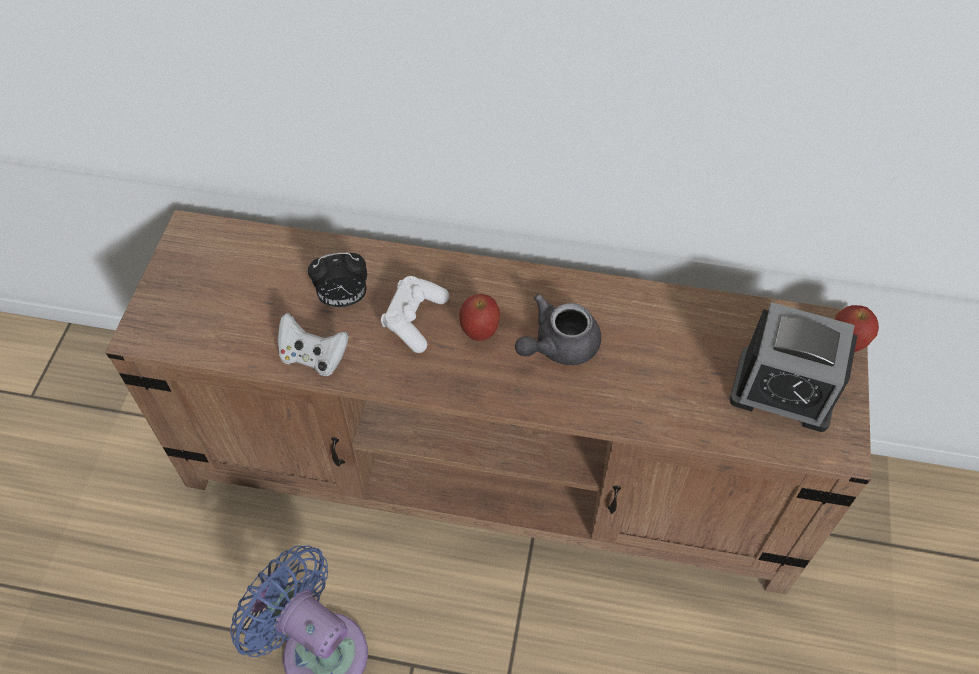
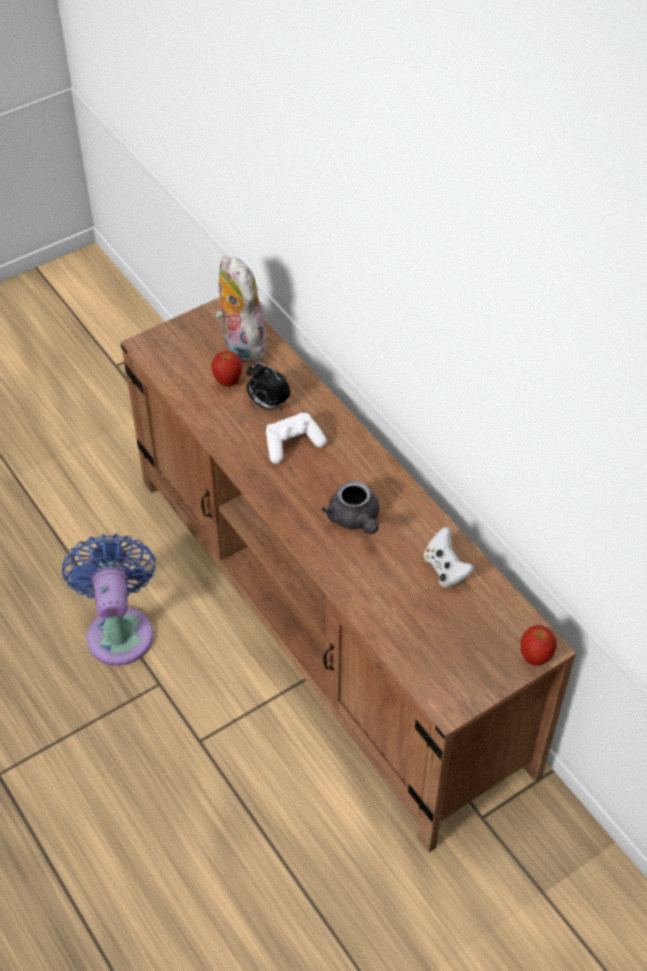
camera: 45 degrees right, 5 degrees down
white game controller [278,313,349,376] -> white game controller moved to [424,527,475,588]
apple [459,294,500,341] -> apple moved to [211,351,242,386]
grey teapot [515,294,601,365] -> grey teapot turned 120 degrees counterclockwise [322,481,379,534]
alarm clock [730,302,857,432] -> none
none -> plush toy [215,257,267,362]

